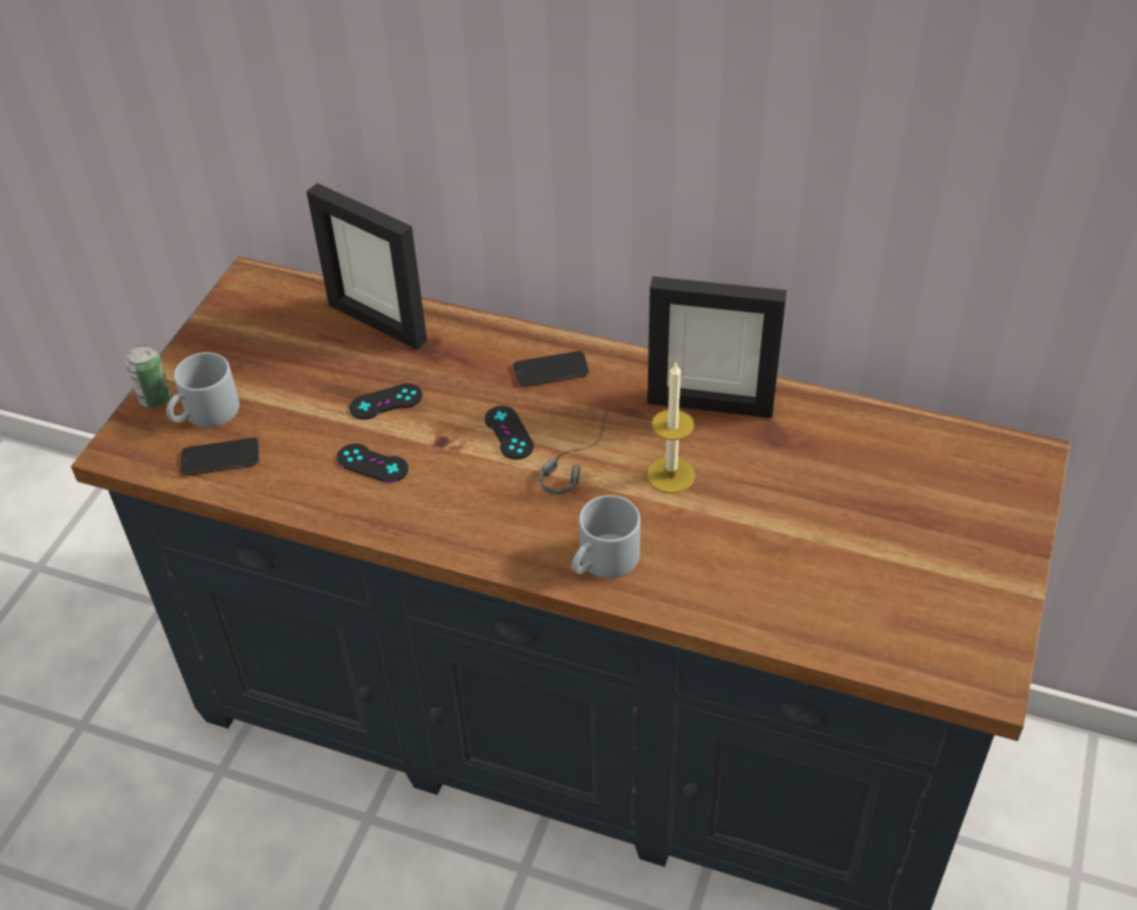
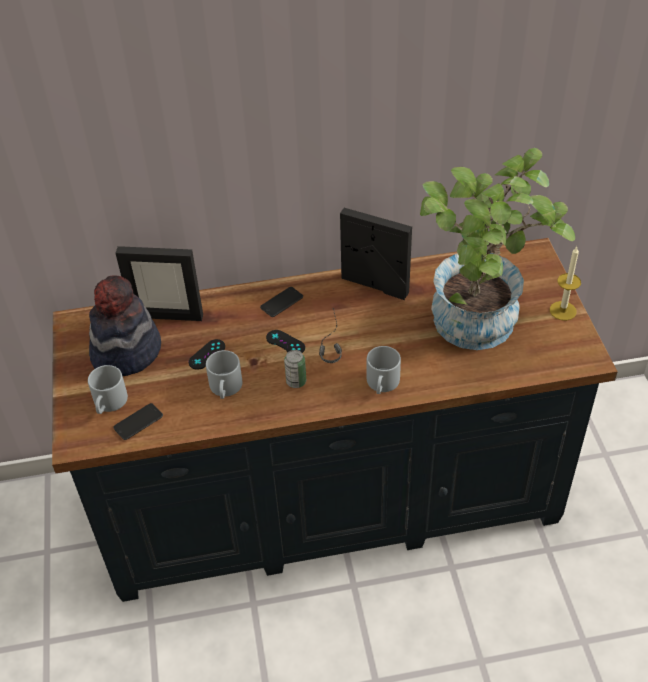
camera: 30 degrees left, 0 degrees up
can [125,344,171,408] -> can moved to [284,350,306,388]
black game controller [337,444,408,483] -> grey mug [206,350,242,399]
picture frame [647,276,787,418] -> picture frame turned 135 degrees counterclockwise [340,208,412,300]
candle [647,361,695,494] -> candle moved to [550,247,581,321]
none -> hat [89,276,161,376]
none -> potted plant [420,148,575,350]

